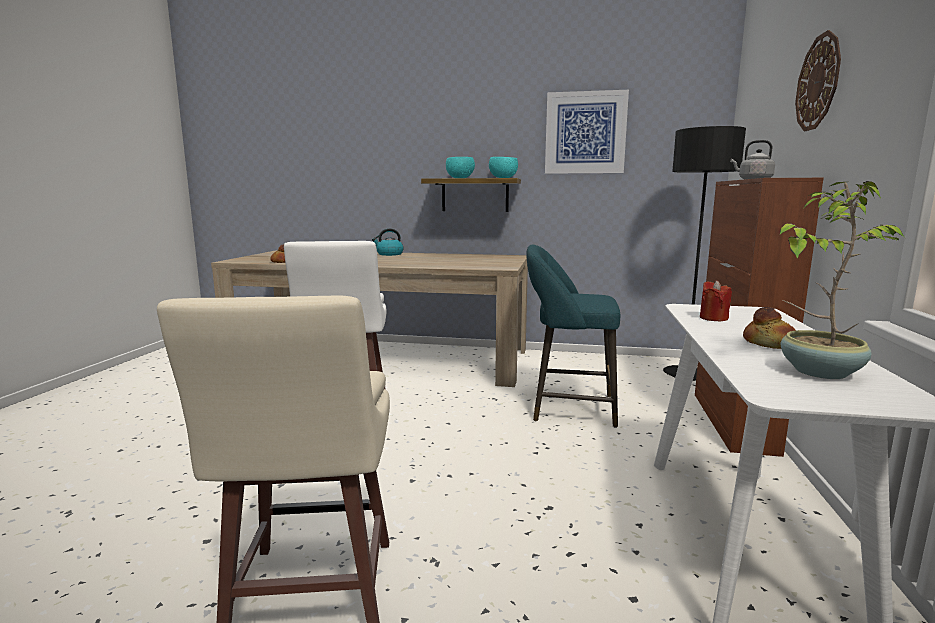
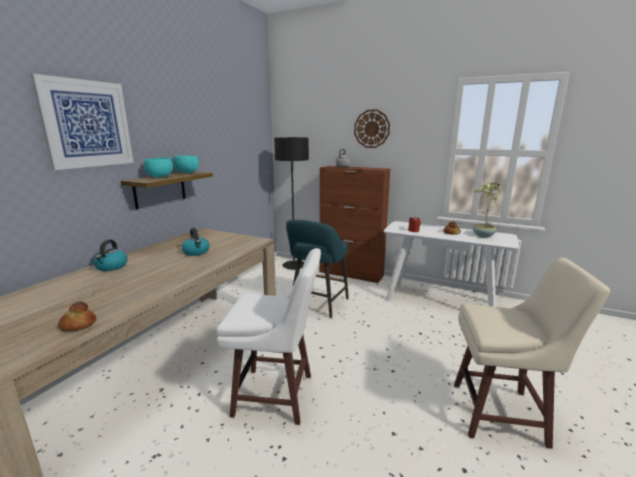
camera: 75 degrees left, 5 degrees up
picture [545,90,629,174] -> picture moved to [30,74,134,170]
none -> kettle [182,228,209,256]

